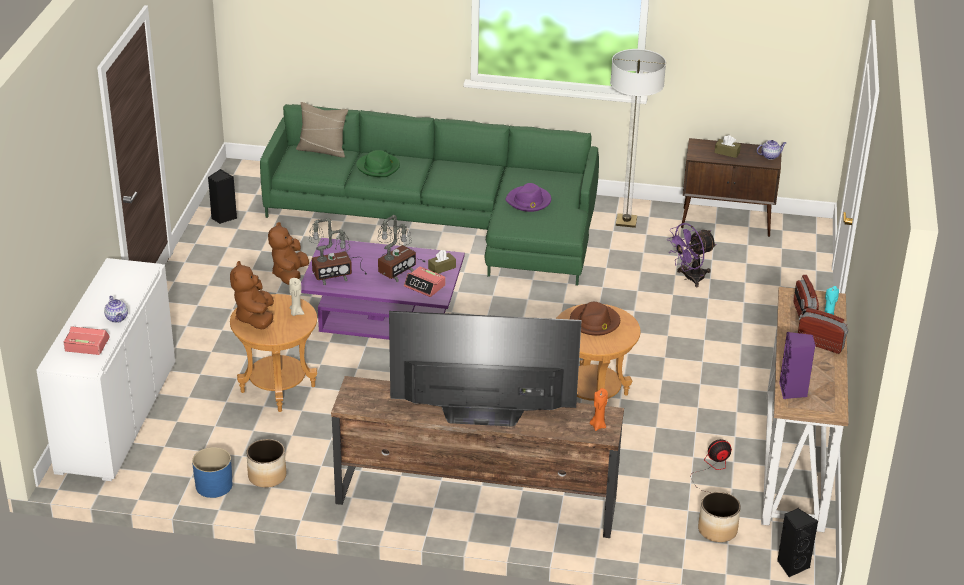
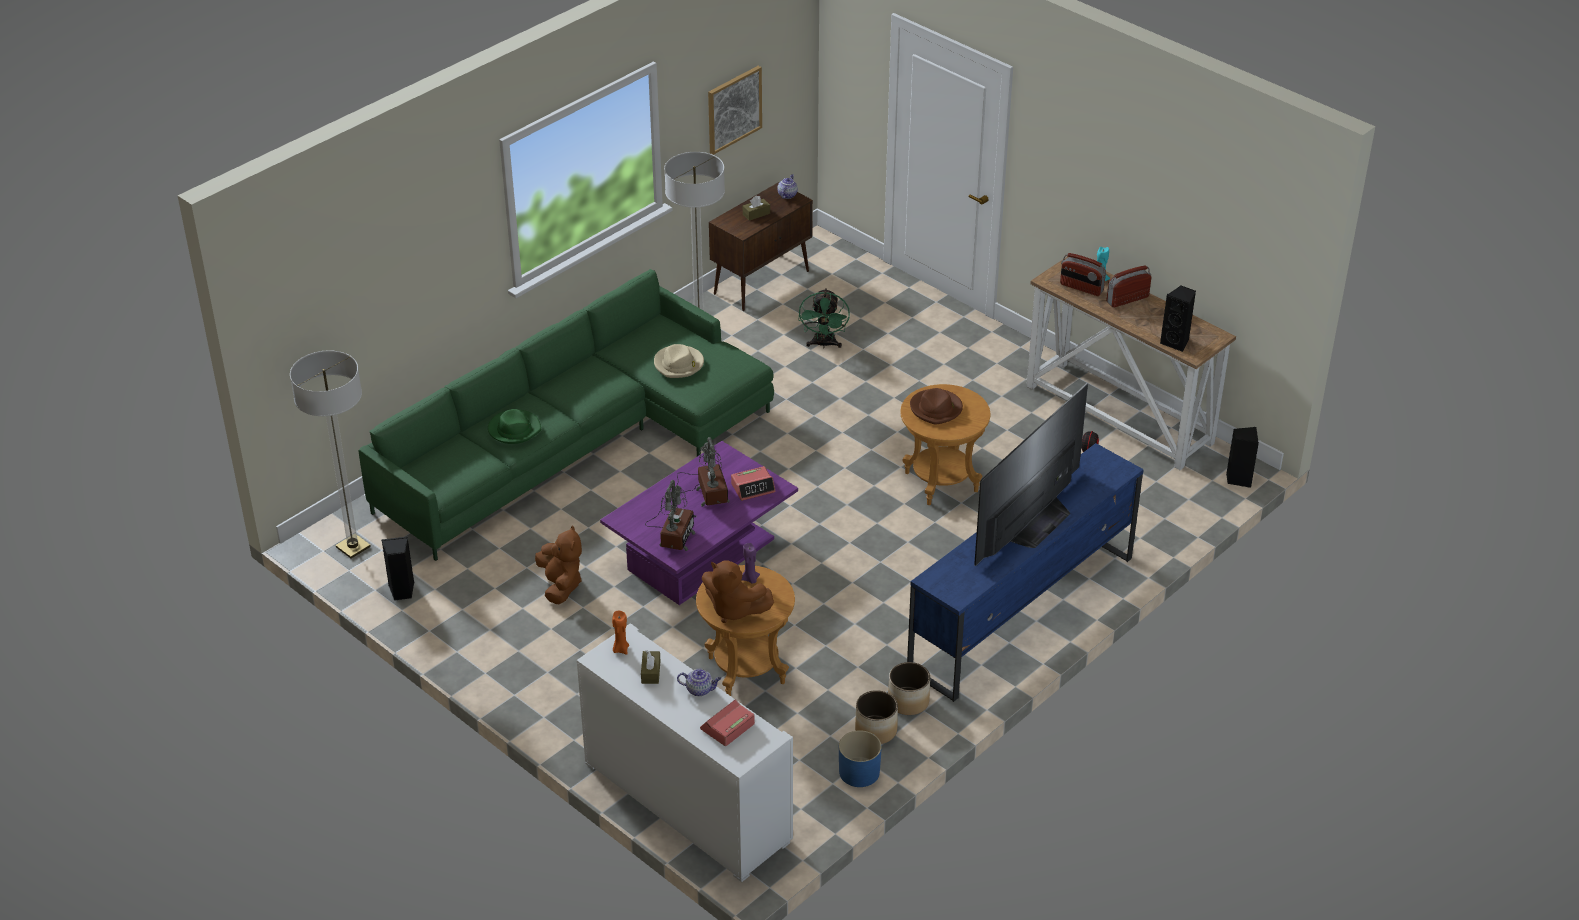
camera: 55 degrees left, 5 degrees up
brown plush toy [268,222,309,285] -> brown plush toy turned 150 degrees counterclockwise [535,526,582,604]
beige candle [289,278,305,316] -> purple candle [741,543,760,584]
beige pillow [296,102,348,158] -> none
brown tv stand [331,376,624,538] -> blue tv stand [907,443,1144,702]
brown tissue box [428,250,456,274] -> brown tissue box moved to [641,651,660,684]
purple hat [505,183,551,212] -> beige hat [654,344,704,378]
orange candle [590,388,608,431] -> orange candle moved to [612,611,629,654]
purple fan [667,223,717,287] -> green fan [799,288,850,349]
planter [698,492,741,542] -> planter moved to [888,662,930,715]
purple speaker [779,332,815,399] -> black speaker [1160,286,1196,352]
none -> floor lamp [290,350,371,559]
none -> picture [708,66,762,155]

